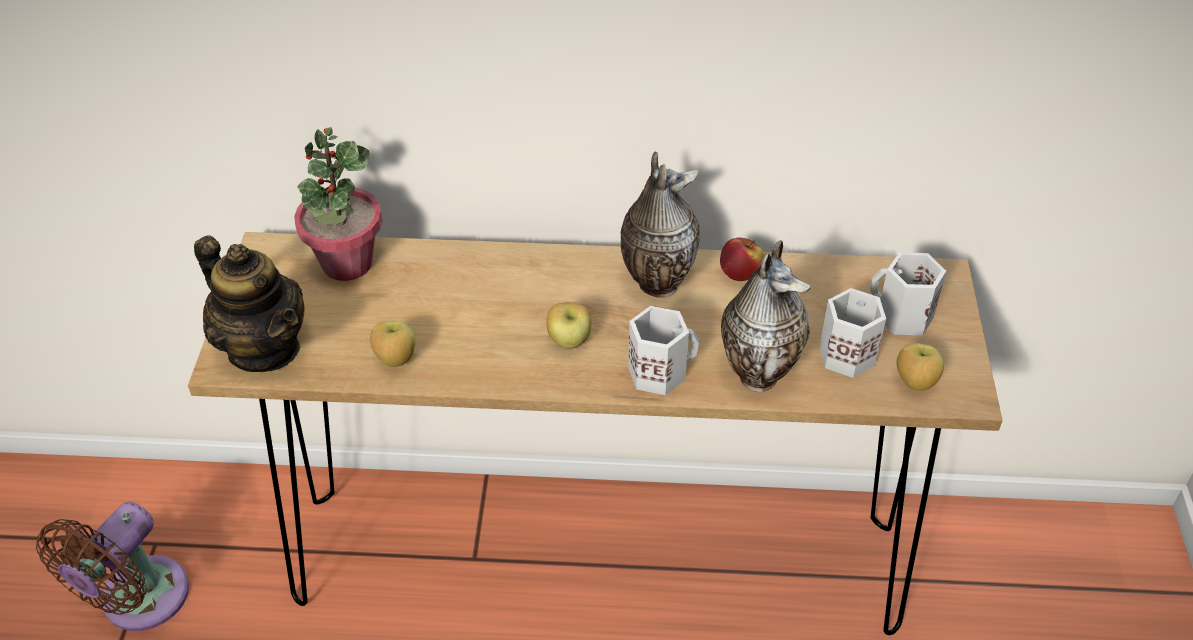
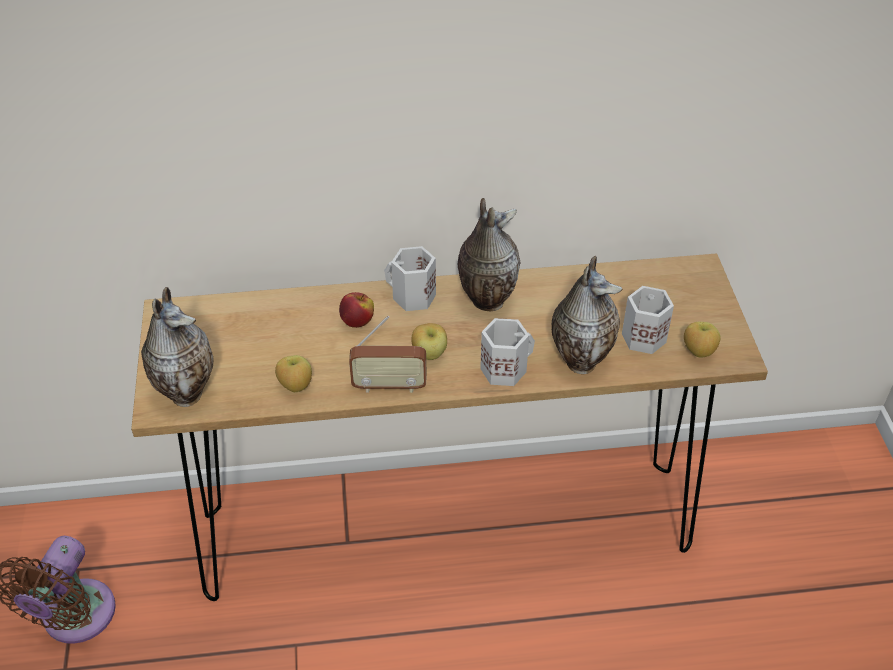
camera: 10 degrees left, 0 degrees up
teapot [194,235,305,372] -> vase [141,287,214,407]
potted plant [294,127,382,281] -> none
apple [720,238,764,281] -> apple moved to [339,292,374,328]
white mug [871,252,946,335] -> white mug moved to [384,246,436,311]
none -> radio [349,316,427,393]

